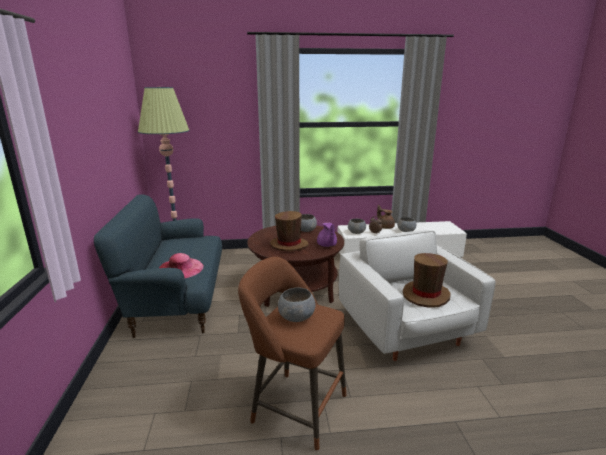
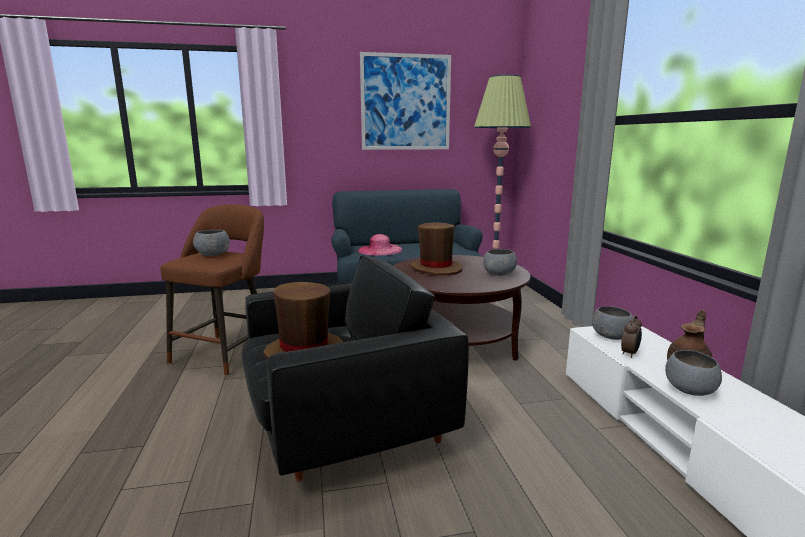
camera: 85 degrees right, 5 degrees down
purple teapot [317,222,337,247] -> none
white armchair [339,230,496,361] -> black armchair [241,255,469,481]
none -> picture [360,52,451,150]

